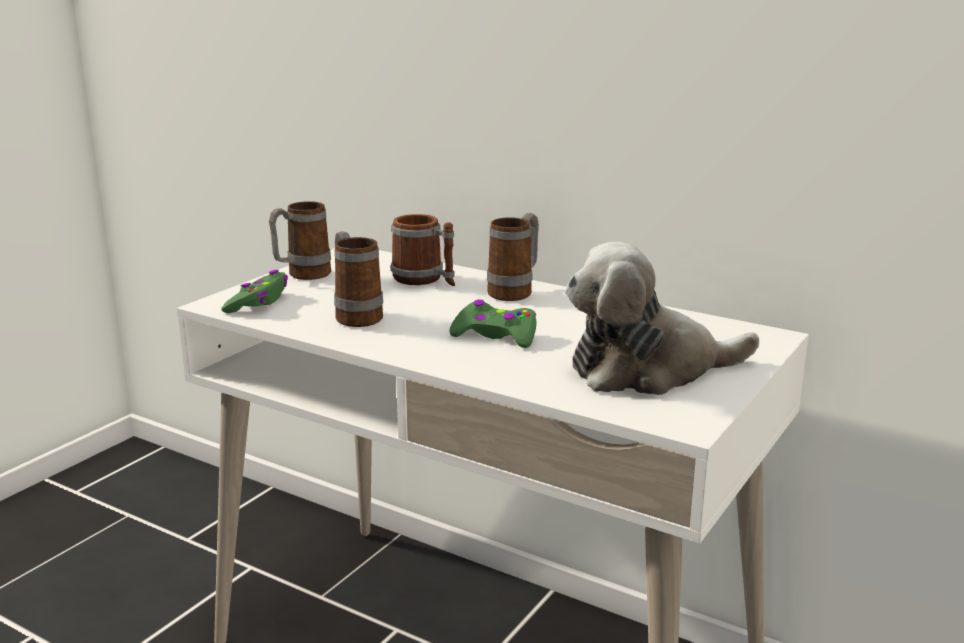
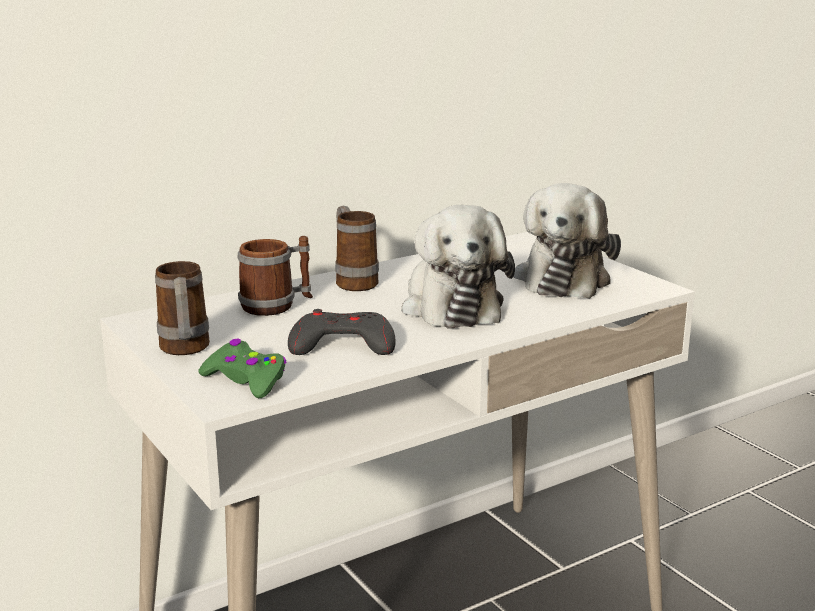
camera: 65 degrees left, 0 degrees up
mug [334,231,383,327] -> grey game controller [288,309,396,355]
green game controller [449,299,536,348] -> plush toy [401,205,515,329]

